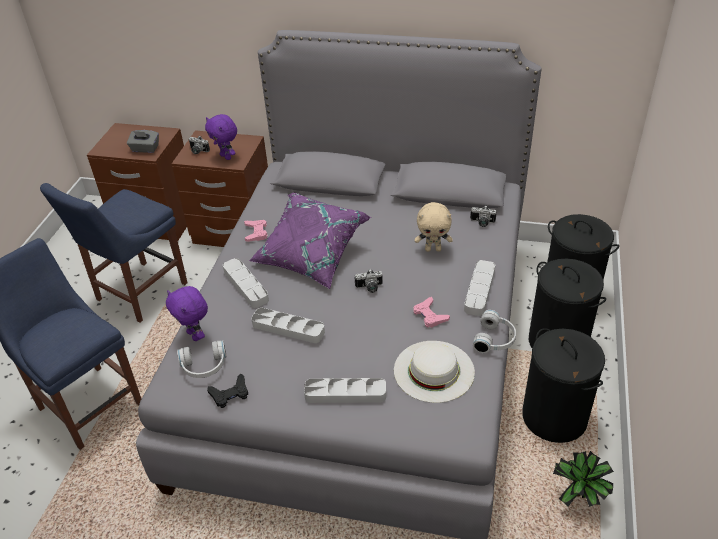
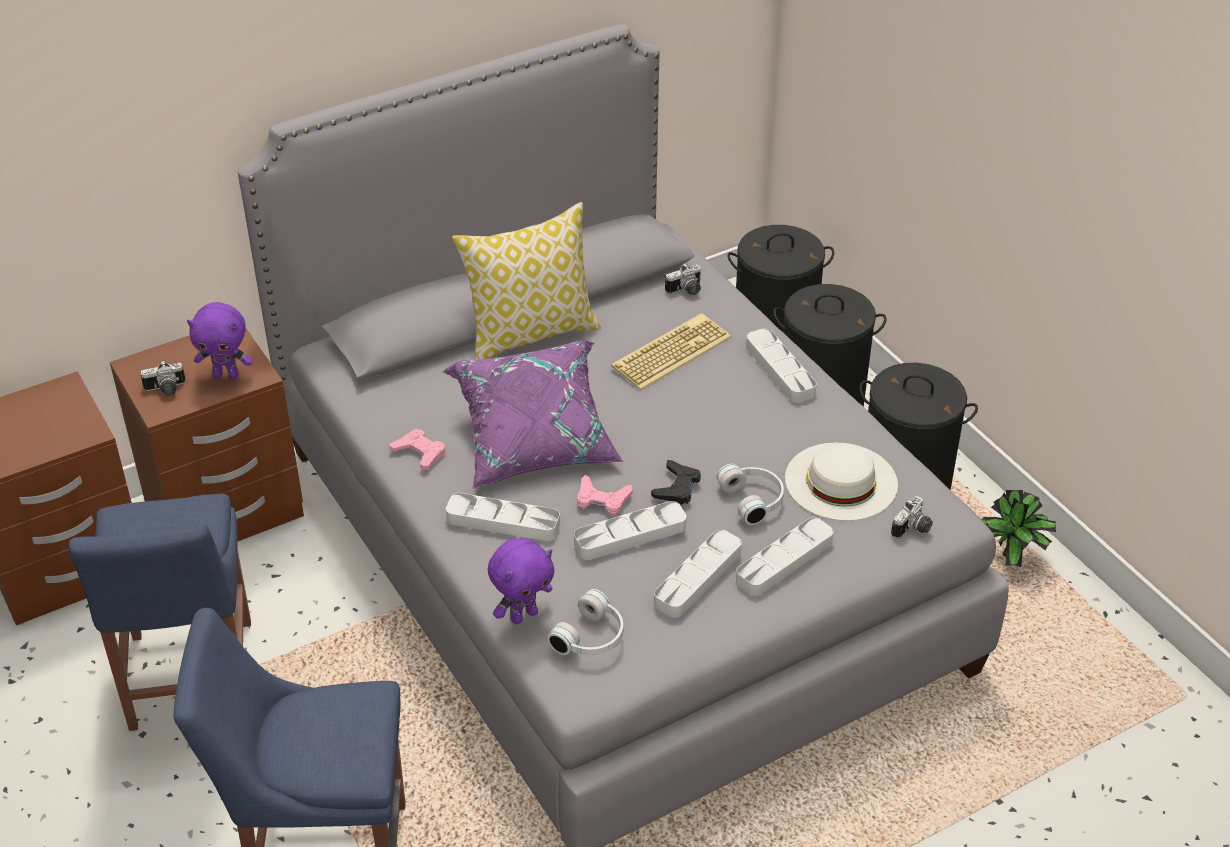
camera: 45 degrees left, 0 degrees up
grey tissue box [127,130,159,153] -> none
purple plush toy [166,286,208,341] -> purple plush toy turned 45 degrees counterclockwise [488,538,555,624]
black game controller [207,374,248,408] -> black game controller moved to [651,460,701,505]
camera [355,269,383,293] -> camera moved to [891,496,933,538]
pink game controller [413,297,450,328] -> pink game controller moved to [577,475,633,516]
beige plush toy [415,202,453,252] -> keyboard [611,313,731,390]
white headphones [473,310,516,353] -> white headphones moved to [717,464,784,525]
none -> pillow [452,202,601,359]
none -> grey tray [654,530,742,618]

